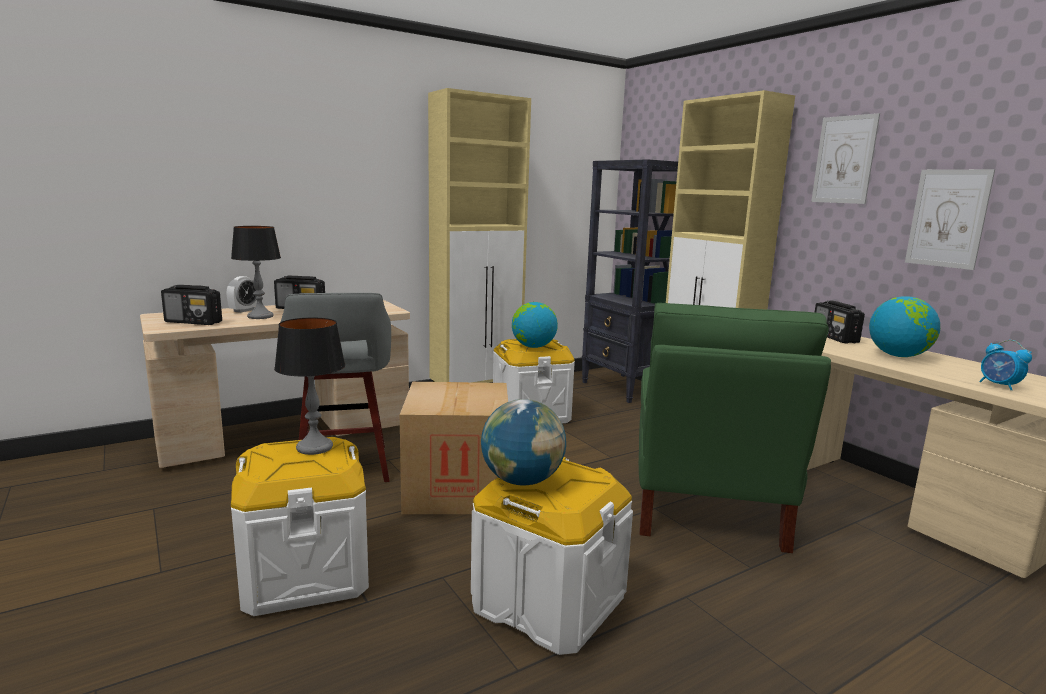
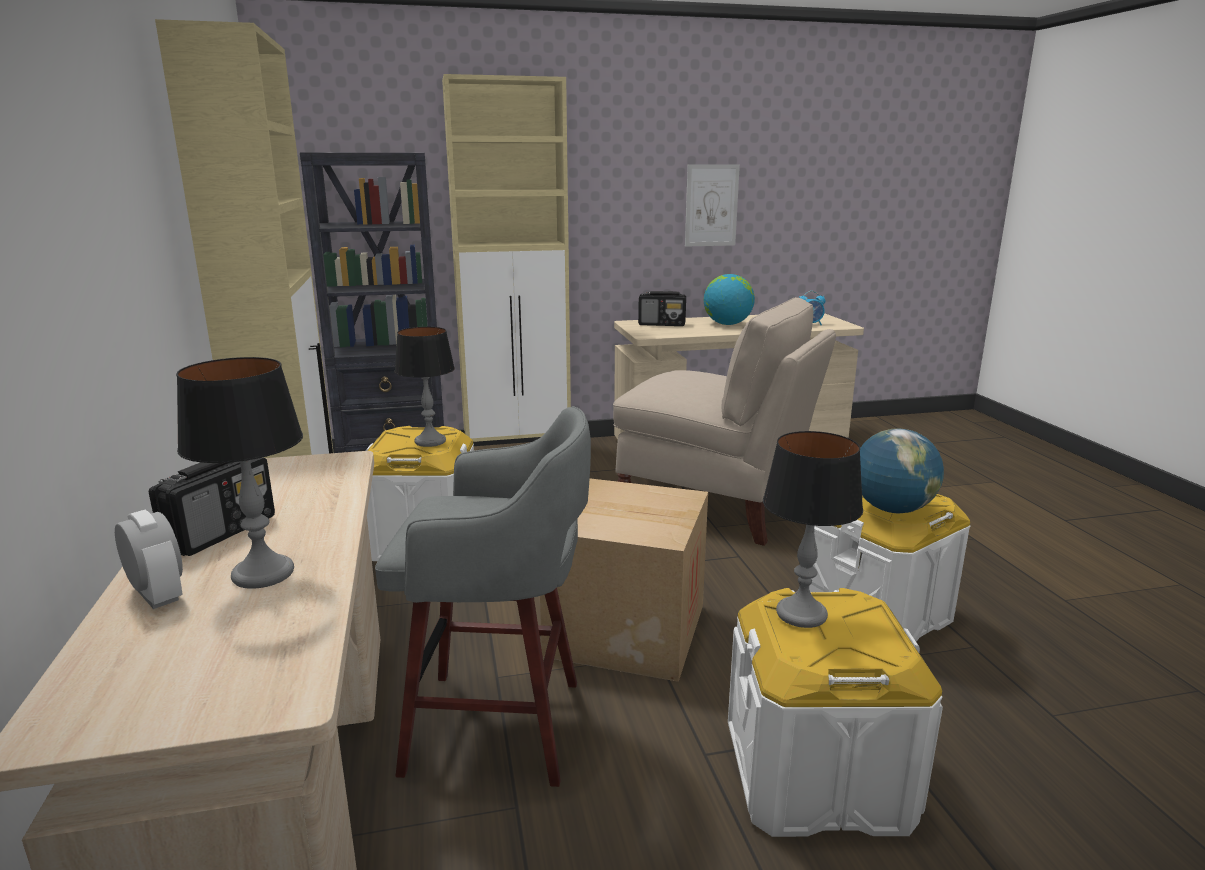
camera: 70 degrees left, 5 degrees up
radio [161,285,222,325] -> none
globe [512,302,558,348] -> table lamp [394,327,455,447]
green chair [639,303,831,553] -> beige chair [613,297,836,546]
picture [811,113,880,204] -> none

